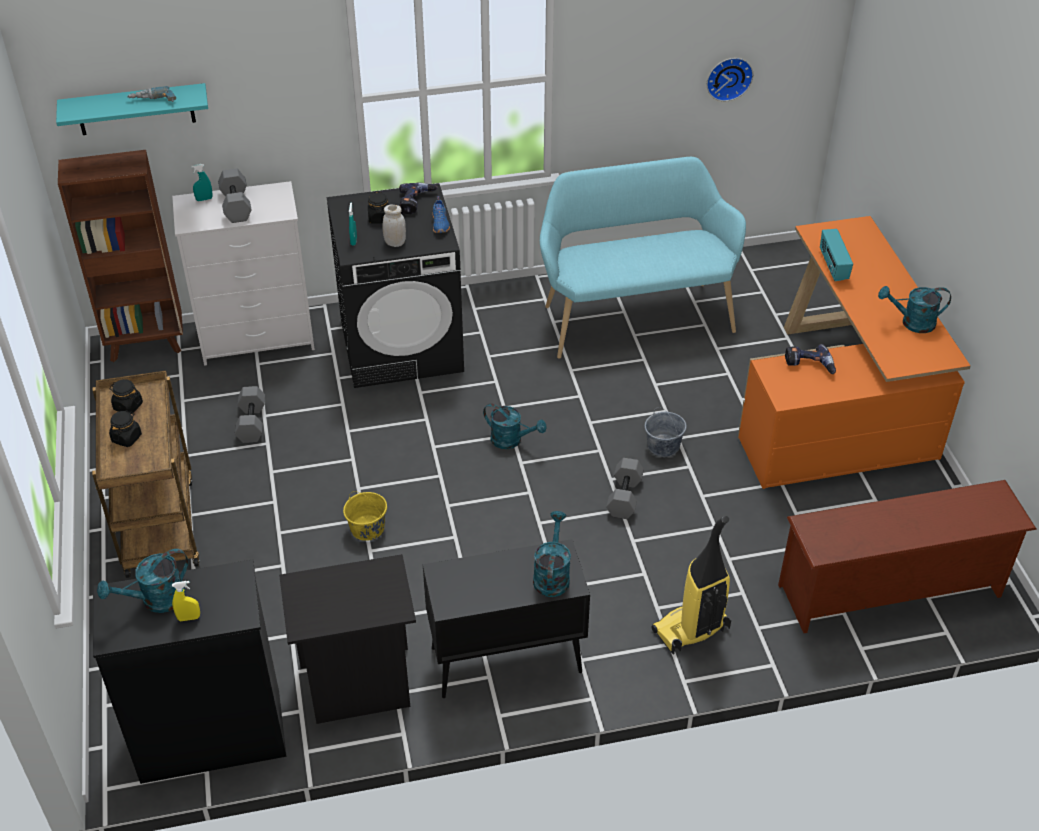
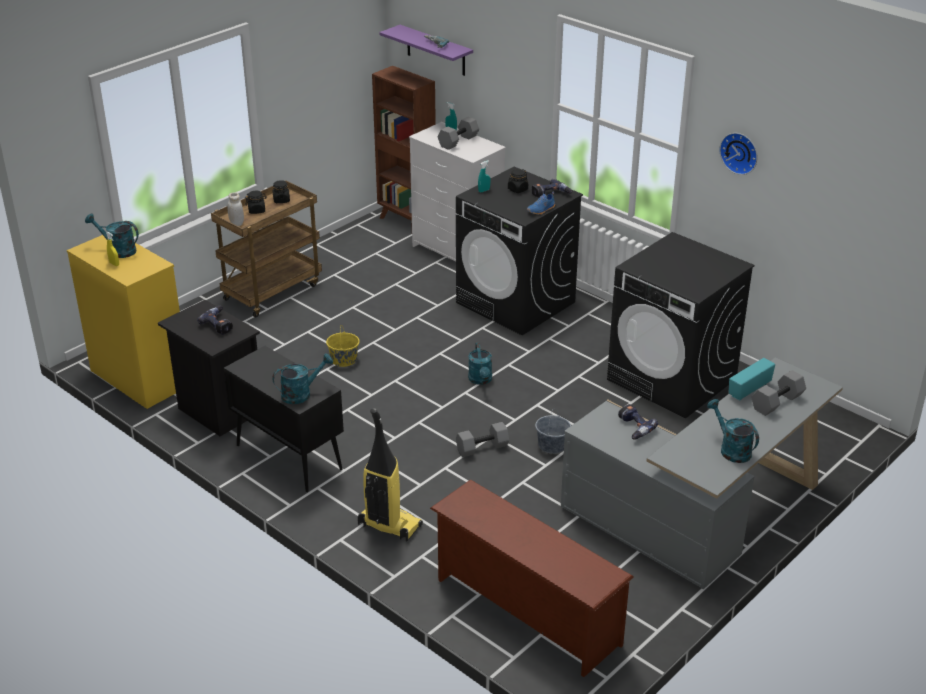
camera: 55 degrees right, 10 degrees down
turquoise shelf [56,83,208,135] -> purple shelf [379,25,473,76]
black dresser [93,560,286,784] -> yellow dresser [67,235,180,409]
grey dumbbell [235,386,265,443] -> grey dumbbell moved to [751,370,806,416]
white jar [382,205,406,247] -> white jar moved to [227,192,244,226]
turquoise bench [540,157,746,359] -> black washing machine [607,232,754,418]
wall clock [707,58,753,101] -> wall clock moved to [719,133,757,175]
orange desk [738,216,970,489] -> grey desk [561,357,843,589]
none -> power drill [197,306,233,335]

